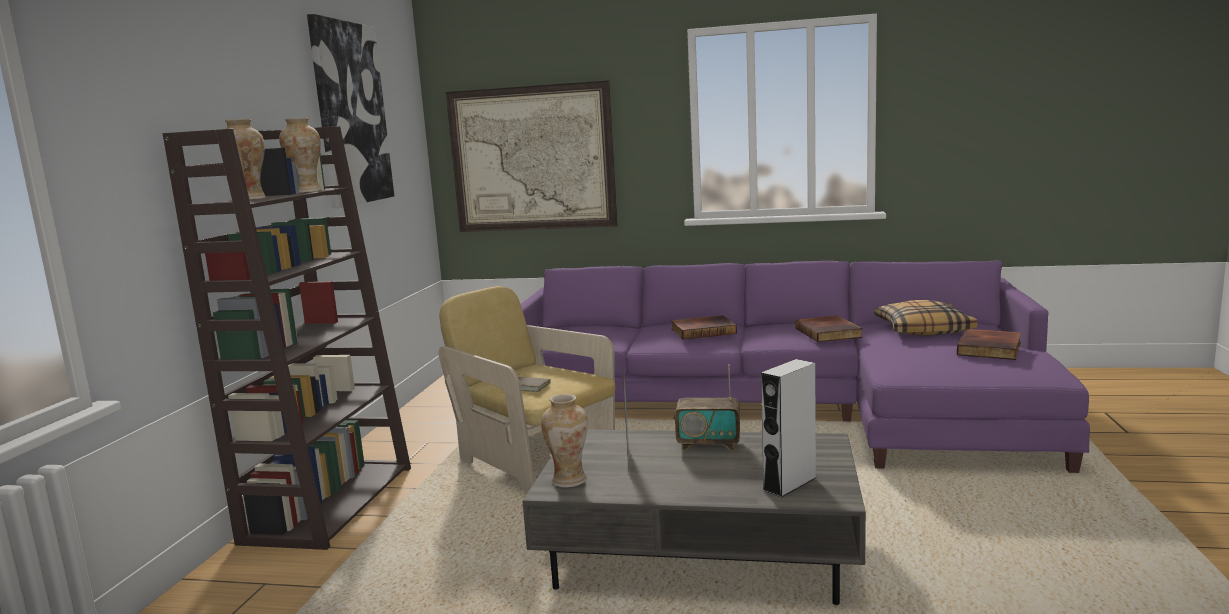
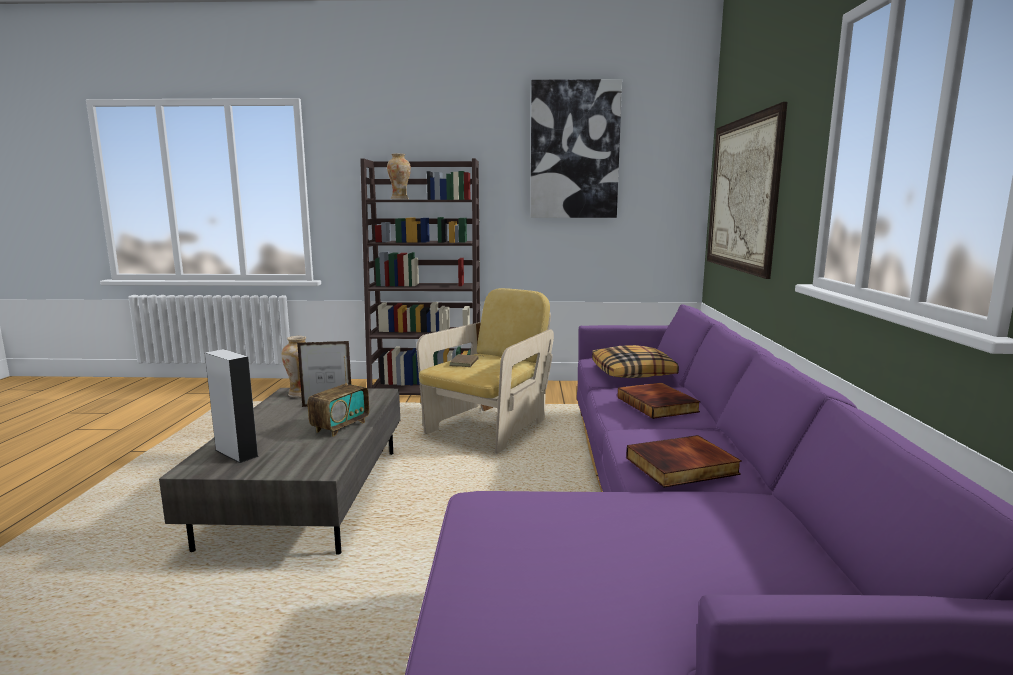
camera: 80 degrees right, 0 degrees up
vase [279,118,322,193] -> none
radio [675,365,740,450] -> radio turned 150 degrees counterclockwise [308,356,369,437]
pillow [874,300,977,335] -> pillow moved to [592,345,679,378]
book [957,329,1021,360] -> none

